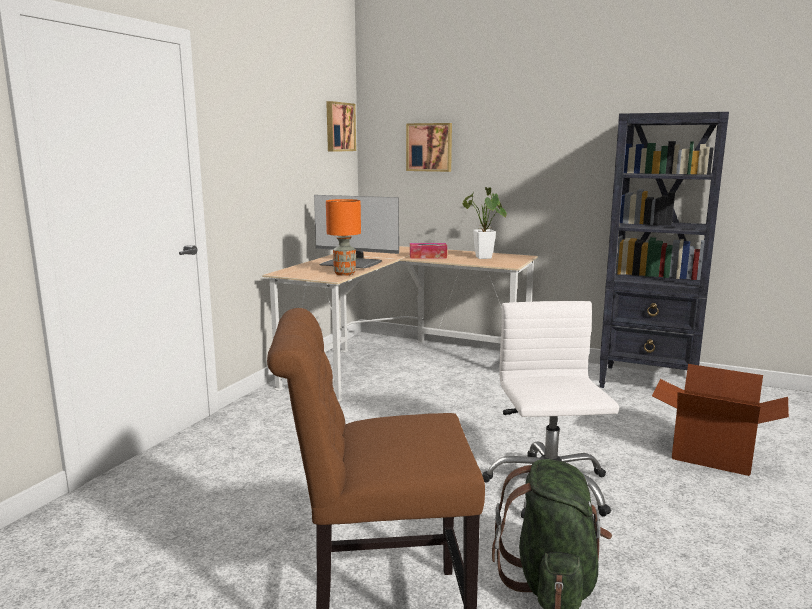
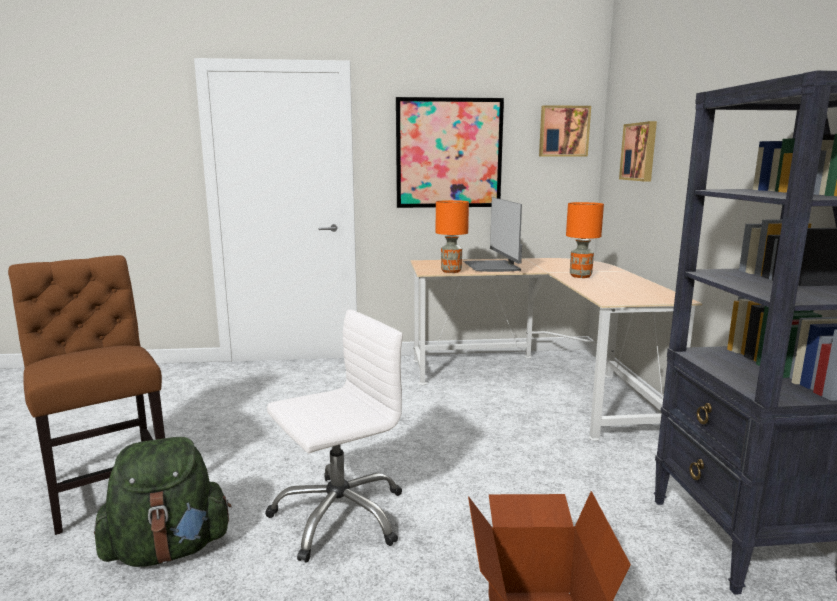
camera: 60 degrees right, 0 degrees up
tissue box [410,243,447,259] -> orange table lamp [566,202,604,278]
potted plant [462,187,507,259] -> none
none -> picture [396,97,504,208]

